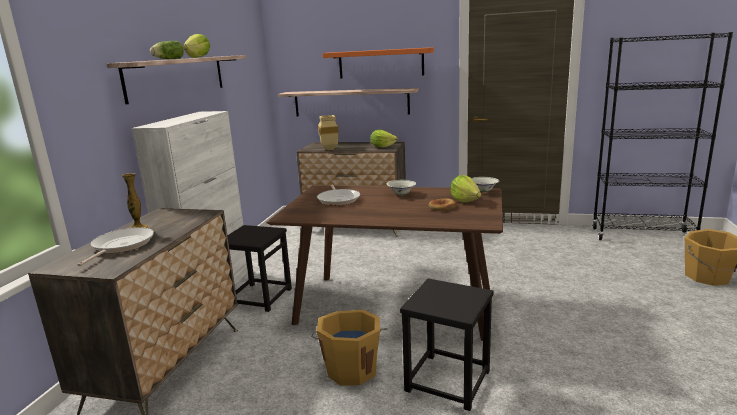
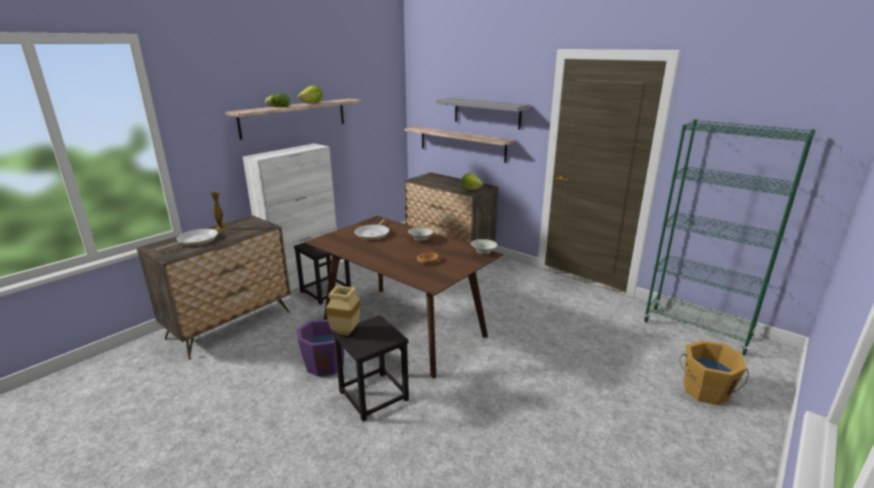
camera: 25 degrees right, 5 degrees up
orange bucket [311,310,388,386] -> purple bucket [297,320,344,377]
beige vase [318,115,339,150] -> beige vase moved to [326,286,361,336]
orange shelf [322,47,434,79] -> grey shelf [436,98,530,130]
lettuce [451,175,481,203] -> none
black bookcase [592,32,733,240] -> green bookcase [643,119,816,355]

